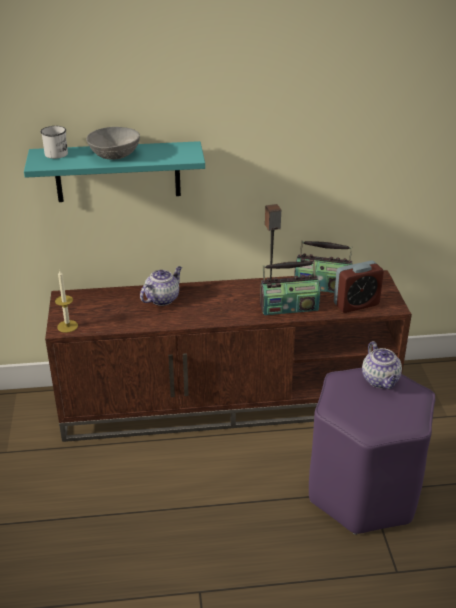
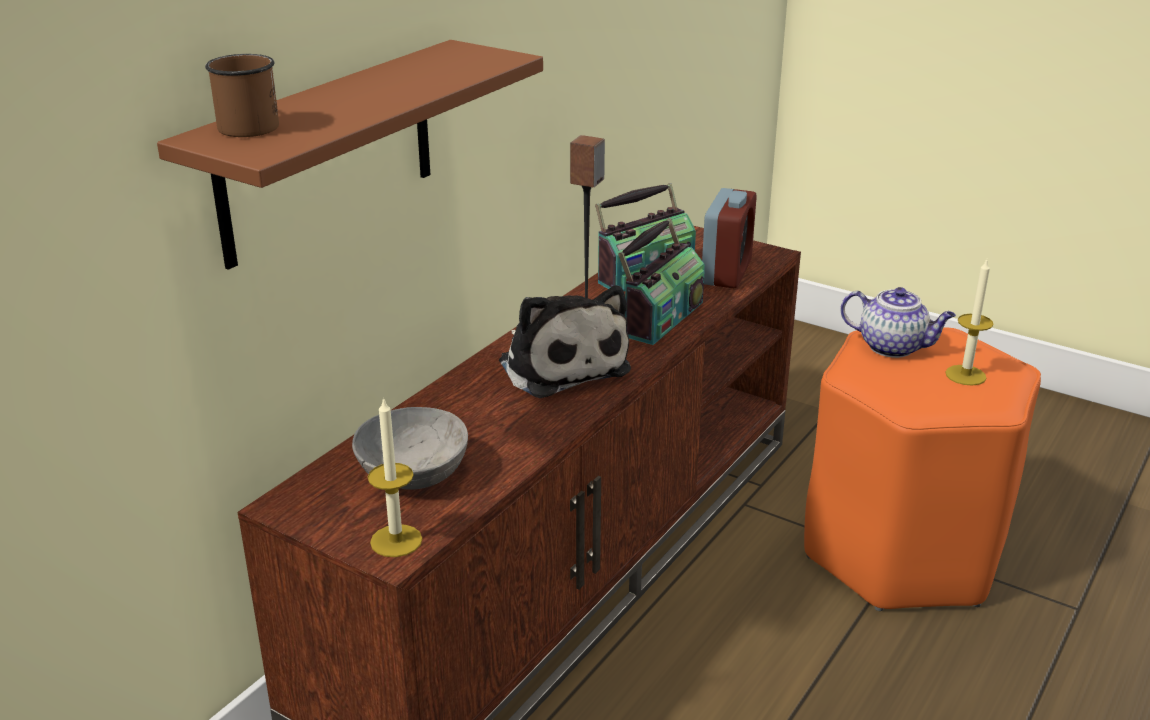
camera: 50 degrees left, 5 degrees down
turquoise shelf [24,141,205,202] -> brown shelf [157,40,543,270]
white mug [40,126,68,159] -> brown mug [205,54,279,137]
grey bowl [86,127,140,160] -> grey bowl moved to [352,407,468,490]
teapot [140,266,182,306] -> none
purple stool [309,368,435,535] -> orange stool [804,328,1041,611]
none -> plush toy [499,286,631,398]
none -> candle [945,260,994,386]

